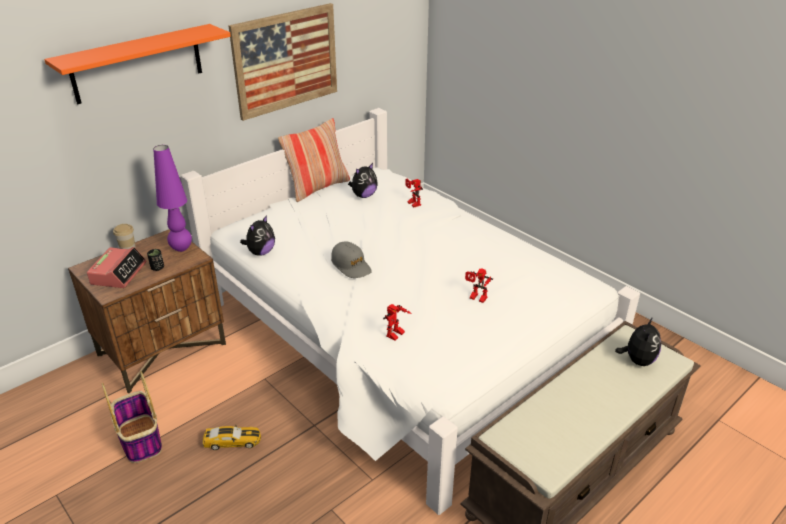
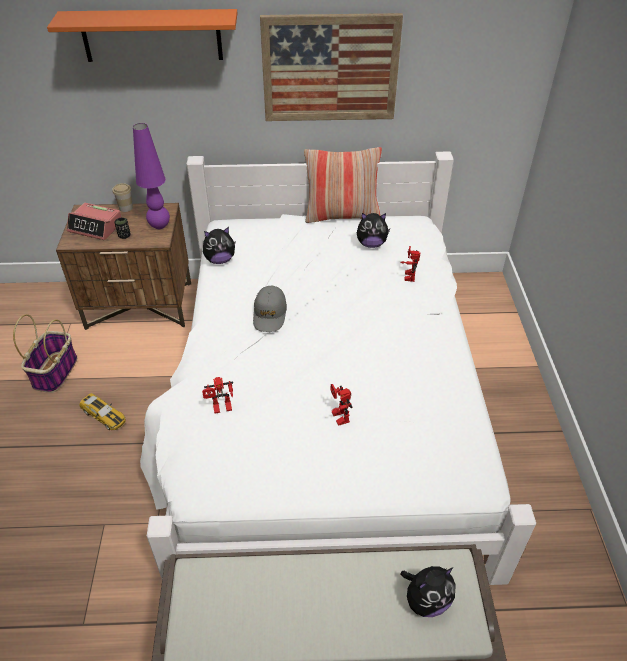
camera: 40 degrees right, 10 degrees up
alarm clock [87,247,147,288] -> alarm clock turned 60 degrees clockwise [67,203,122,240]

